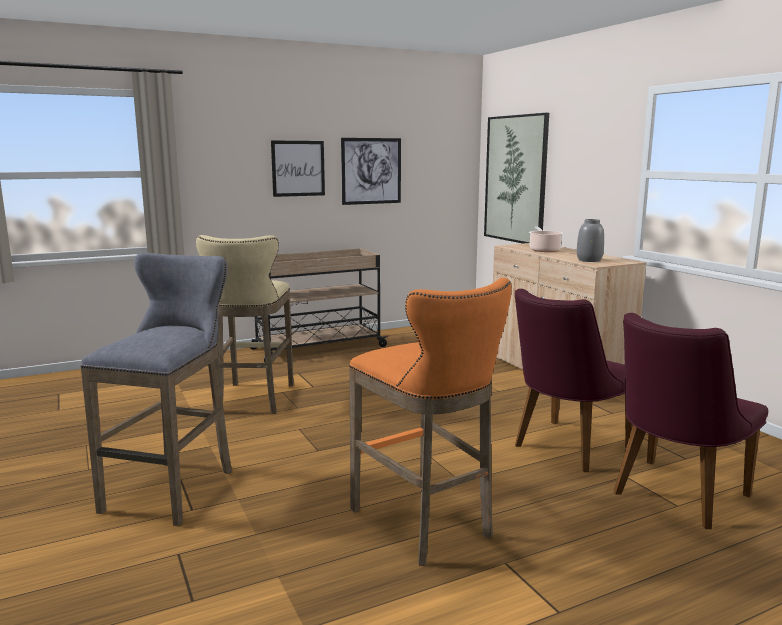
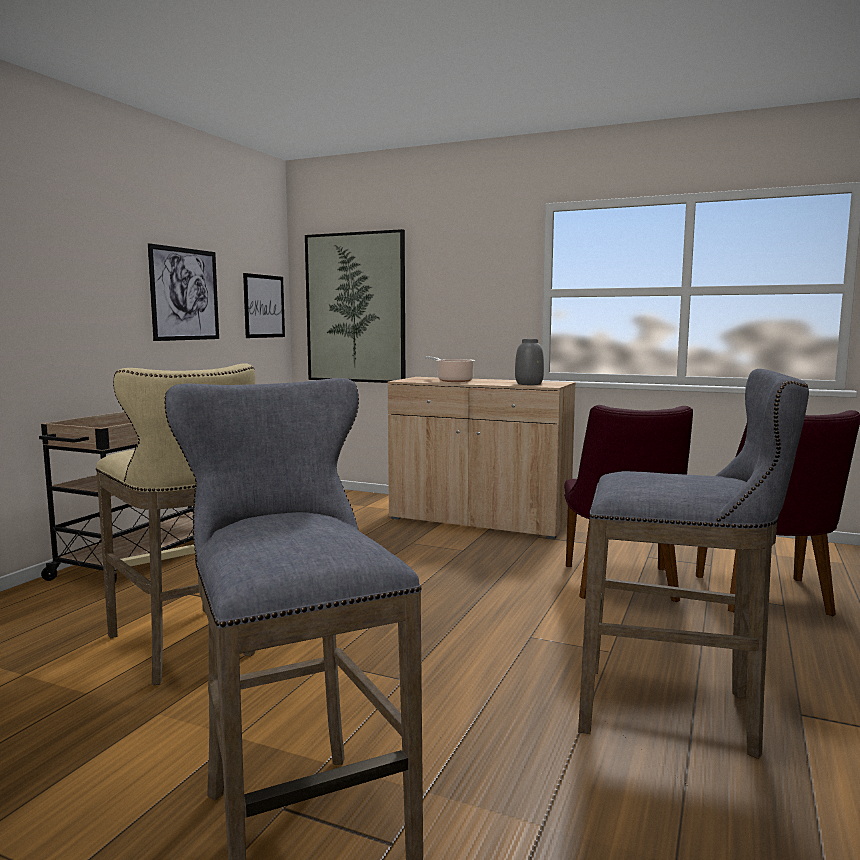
camera: 40 degrees left, 5 degrees down
picture [271,141,325,197] -> picture moved to [243,273,285,338]
orange stool [349,278,511,566] -> grey stool [578,369,809,759]

